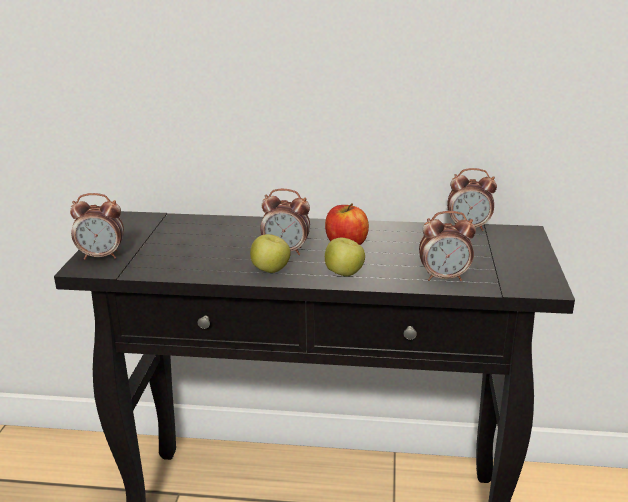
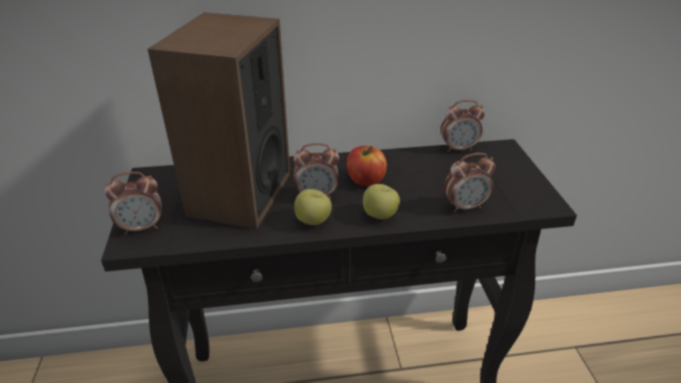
camera: 15 degrees left, 10 degrees up
none -> speaker [148,13,290,229]

